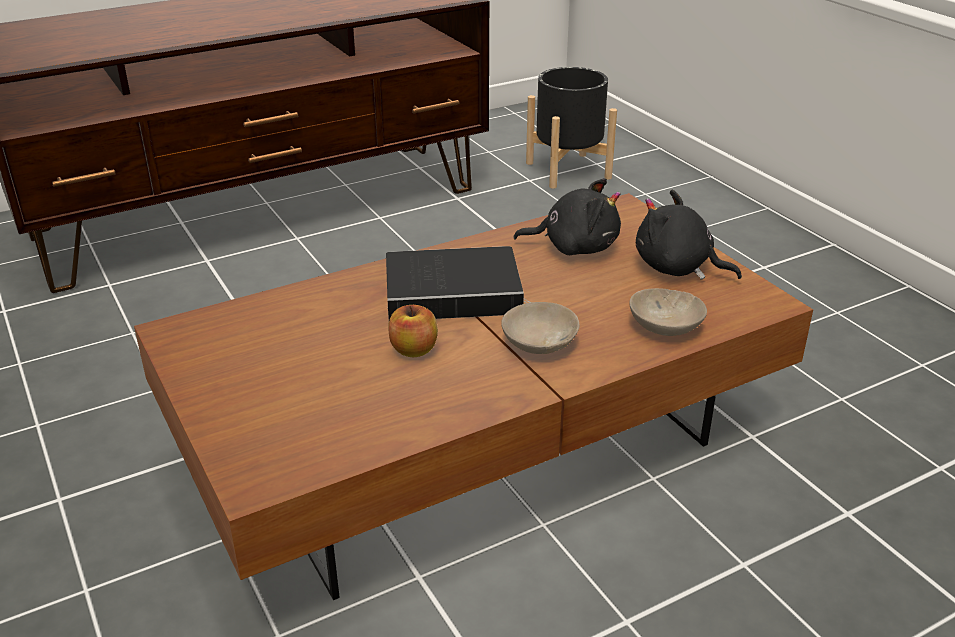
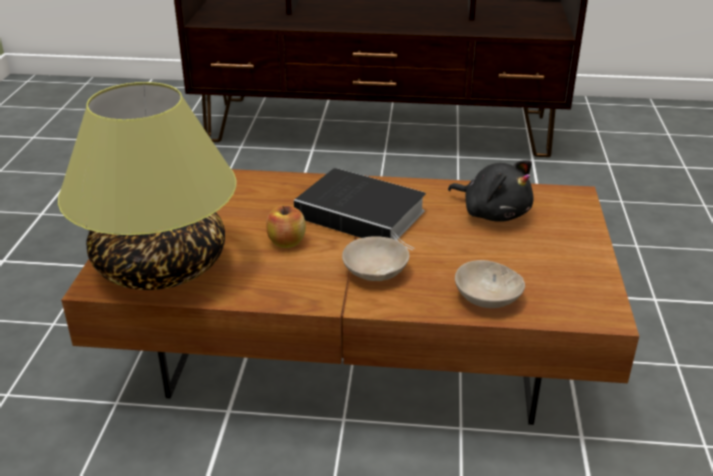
camera: 35 degrees right, 0 degrees up
black planter [526,67,617,189] -> none
black plush toy [636,190,742,280] -> none
none -> table lamp [58,82,236,290]

